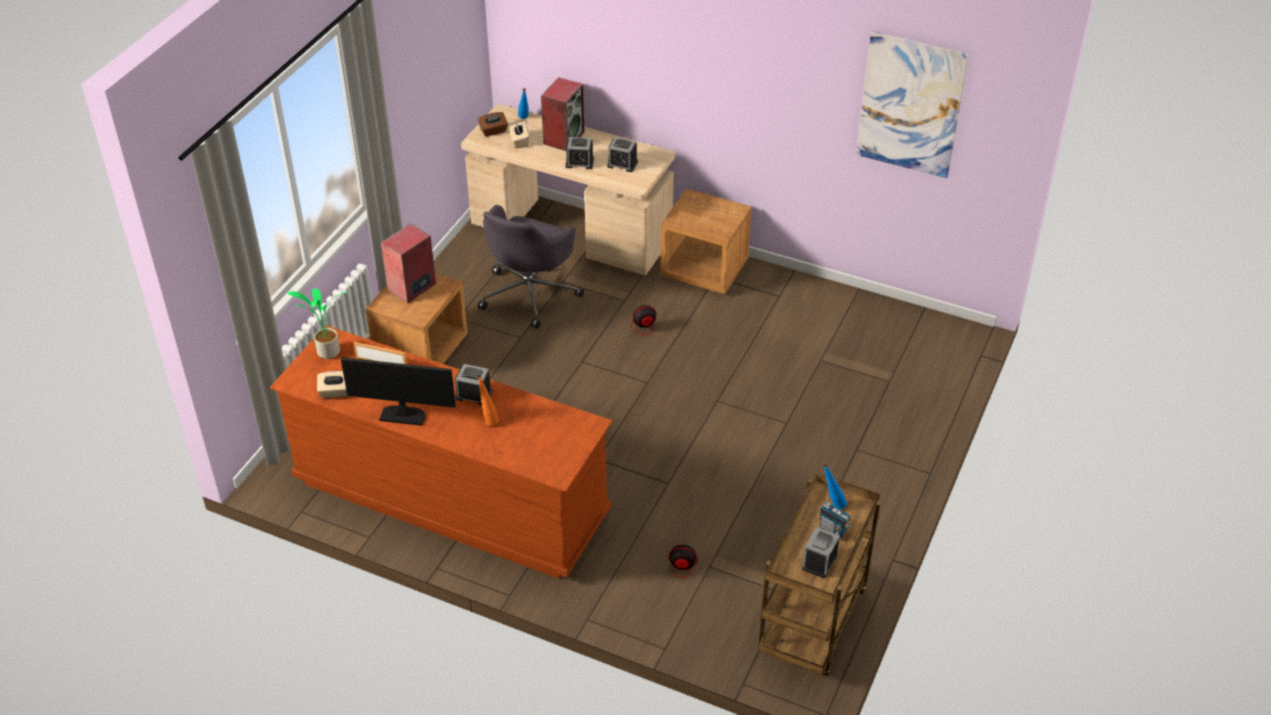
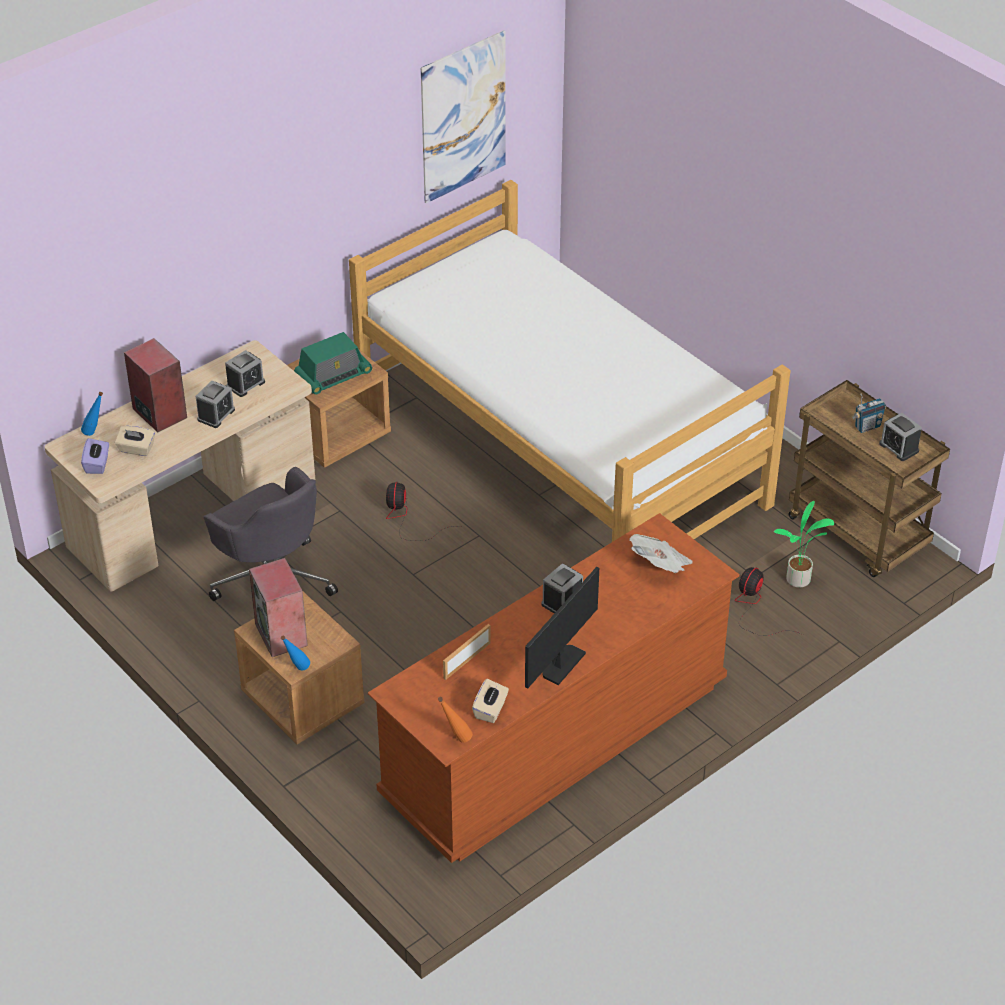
camera: 65 degrees left, 0 degrees up
potted plant [287,288,349,359] -> potted plant moved to [774,501,834,588]
brown tissue box [477,112,508,137] -> purple tissue box [81,438,109,474]
orange bottle [477,374,499,426] -> orange bottle moved to [438,697,473,743]
blue bottle [822,463,847,509] -> blue bottle moved to [281,635,310,671]
none -> radio [294,332,372,395]
none -> bed [349,180,791,542]
none -> newspaper [630,534,693,573]

